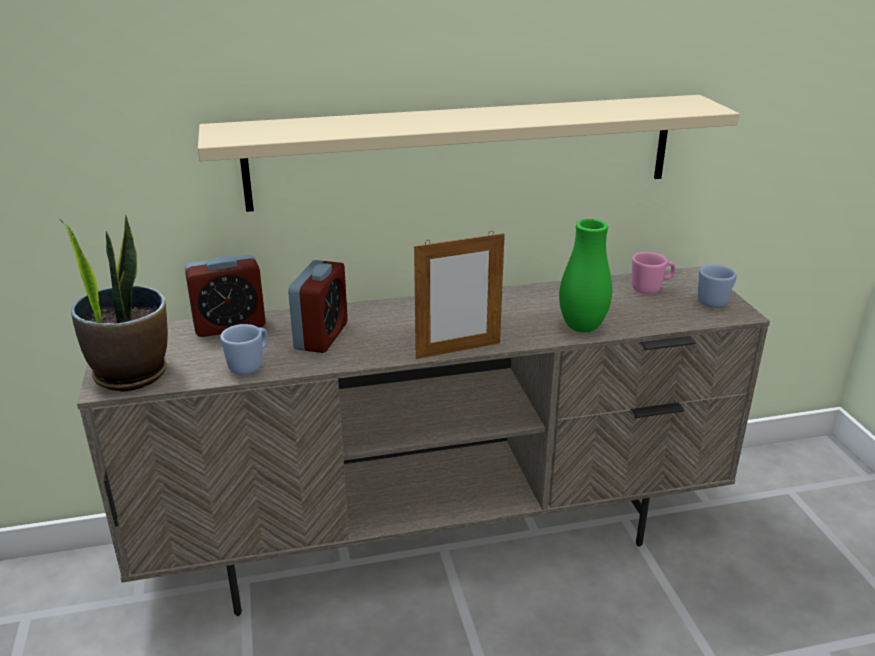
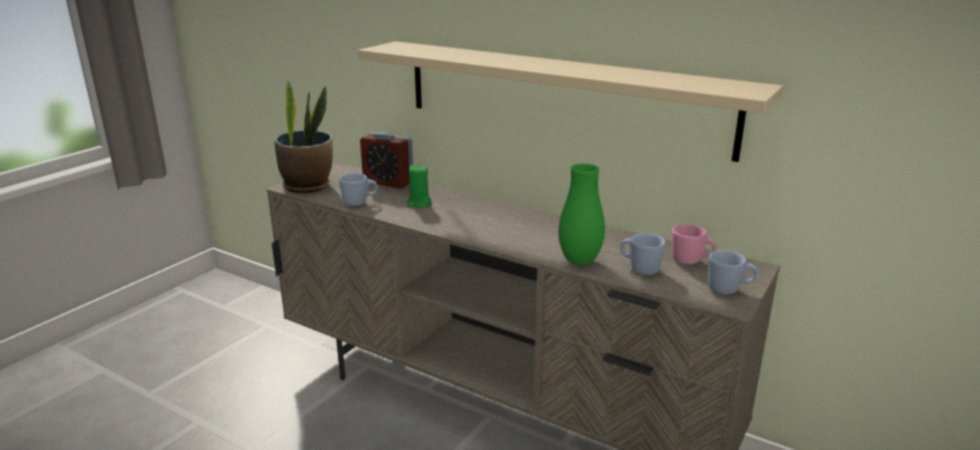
camera: 45 degrees right, 5 degrees down
alarm clock [288,260,348,353] -> green candle [407,165,432,208]
picture frame [414,231,505,359] -> none
none -> blue mug [620,233,665,275]

